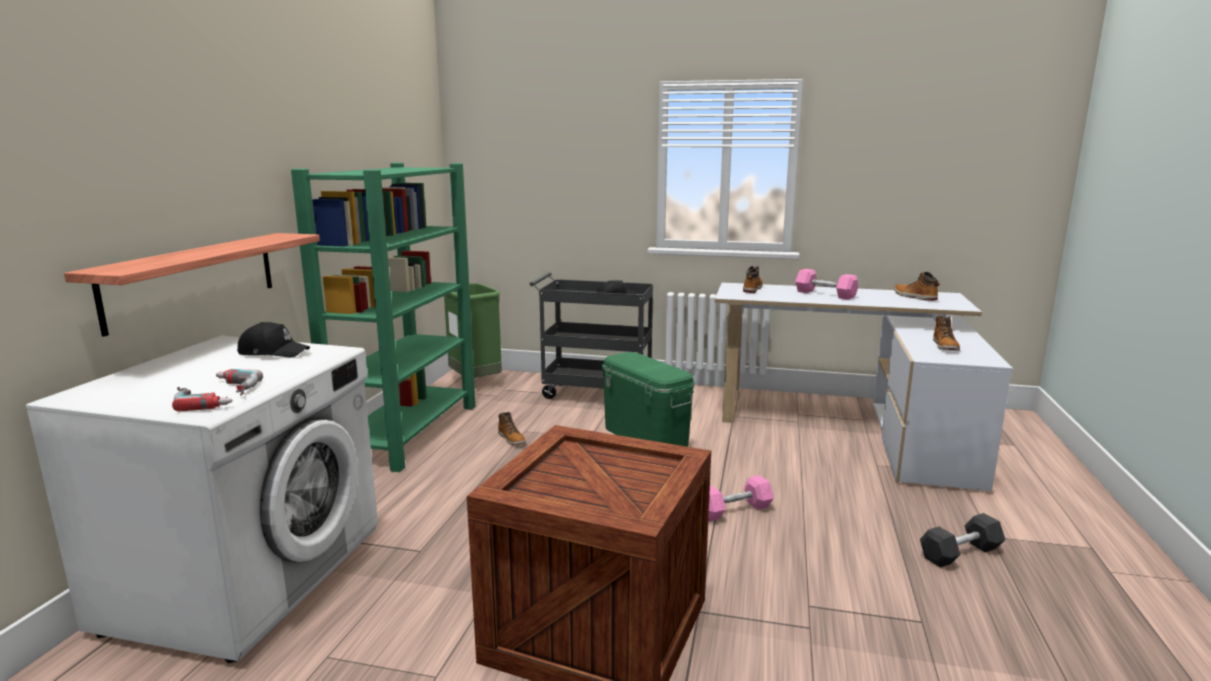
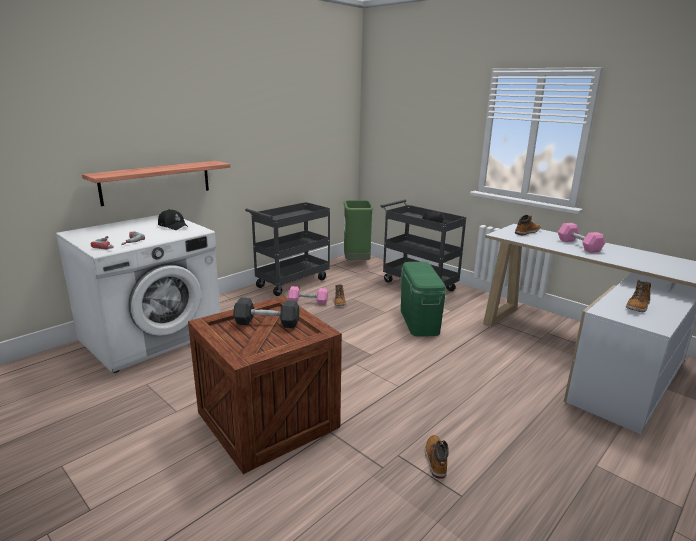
camera: 30 degrees right, 5 degrees up
green bookcase [291,163,476,472] -> grey cart [245,202,330,296]
pink dumbbell [708,475,774,521] -> pink dumbbell moved to [288,286,328,305]
boot [894,272,940,301] -> boot moved to [425,435,449,479]
grey dumbbell [920,513,1005,568] -> grey dumbbell moved to [233,297,300,328]

